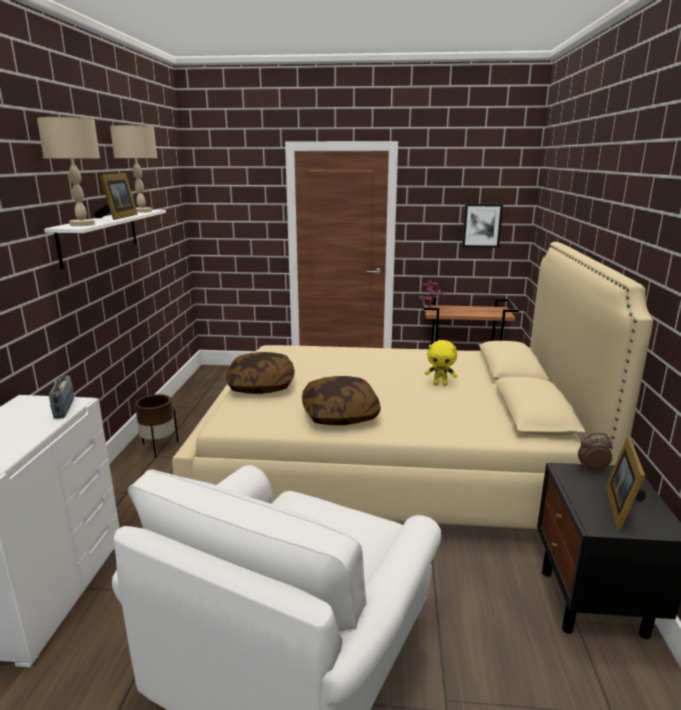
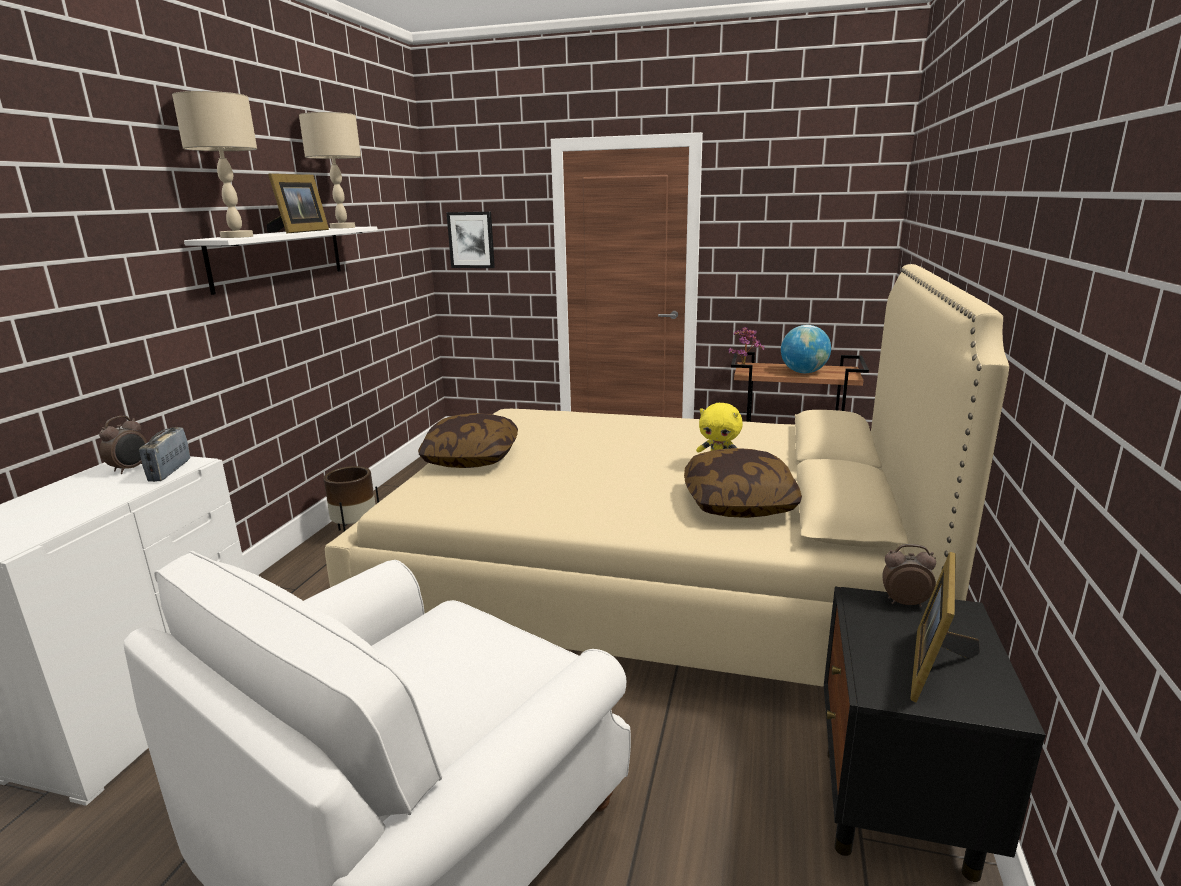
camera: 10 degrees right, 0 degrees up
pillow [302,376,381,425] -> pillow moved to [684,448,802,518]
picture [462,204,503,248] -> picture moved to [446,212,495,268]
none -> alarm clock [99,416,147,474]
none -> globe [781,325,831,373]

